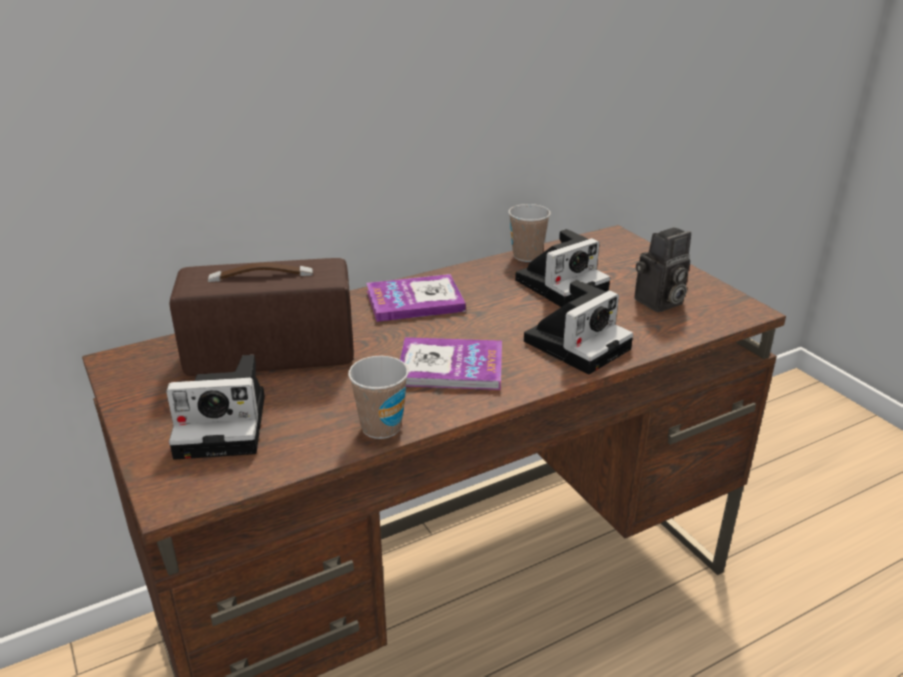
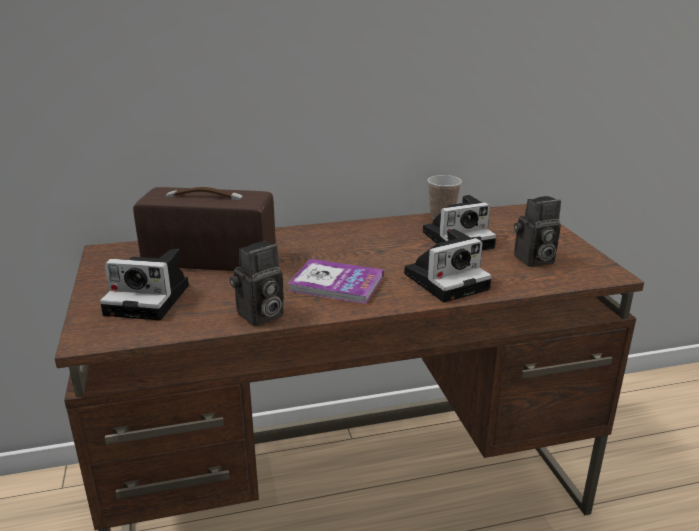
camera: 15 degrees right, 5 degrees down
cup [348,356,409,439] -> camera [230,241,284,326]
book [366,274,466,322] -> none

